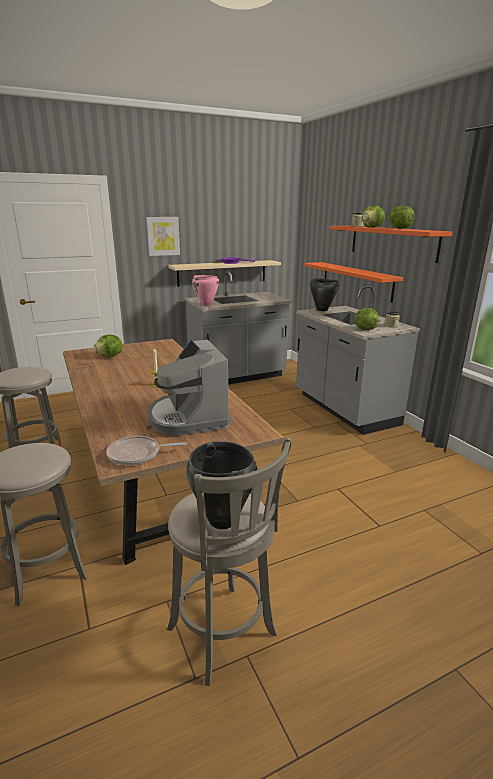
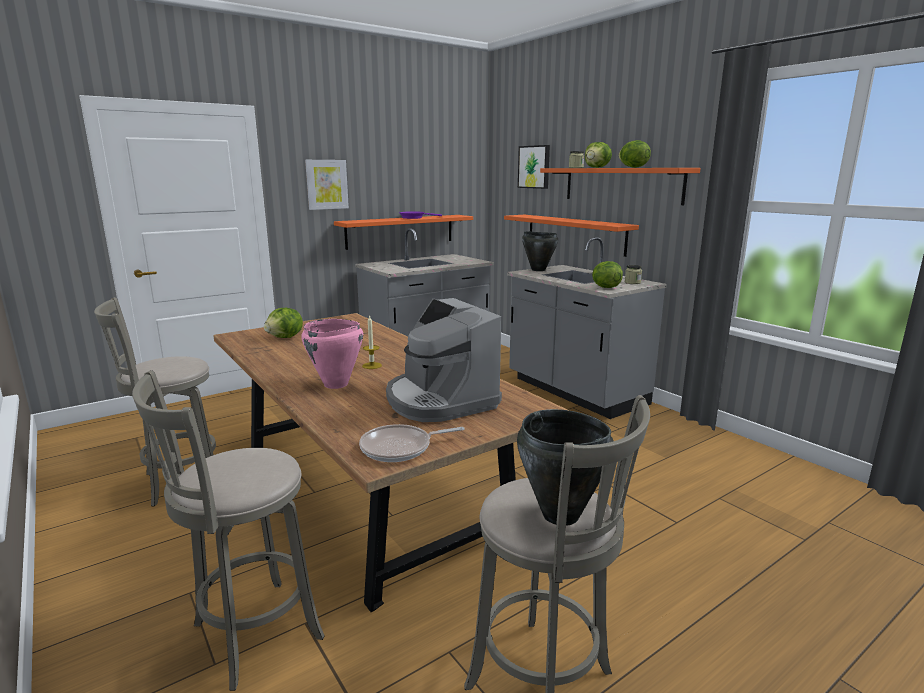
camera: 10 degrees left, 5 degrees down
beige shelf [168,260,281,287] -> orange shelf [334,215,473,250]
pink cooking pot [192,275,219,306] -> pink cooking pot moved to [301,319,363,389]
none -> picture [518,145,550,189]

